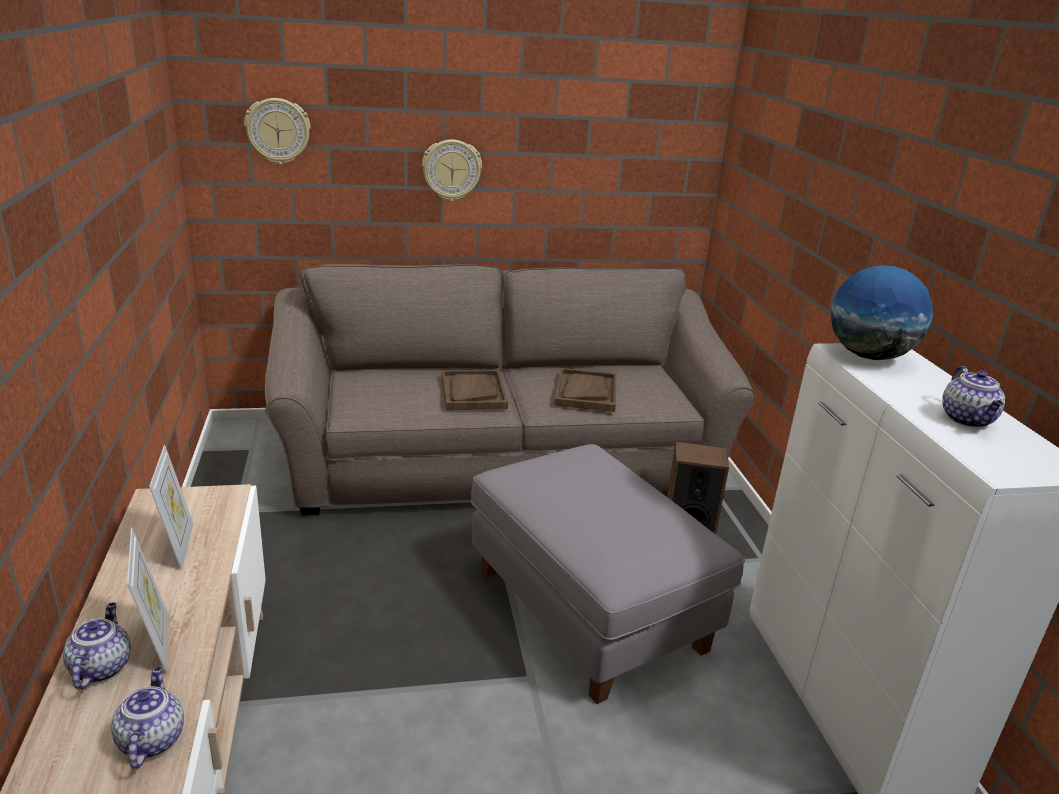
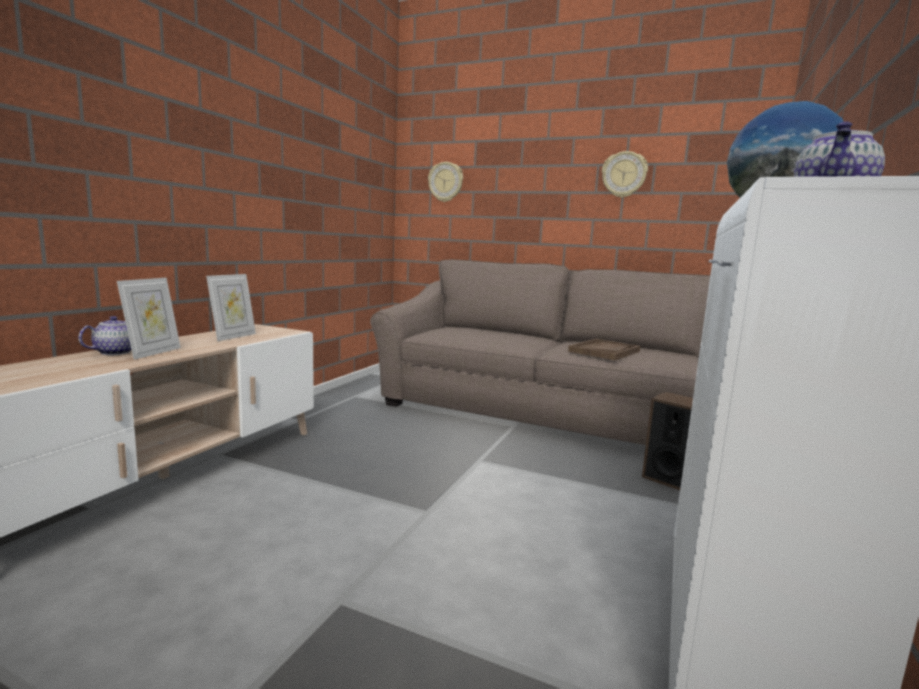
camera: 35 degrees right, 15 degrees down
teapot [111,667,184,769] -> none
wall clock [422,139,482,201] -> wall clock moved to [602,151,648,198]
brown tray [441,370,508,410] -> none
grey ottoman [471,444,745,704] -> none

